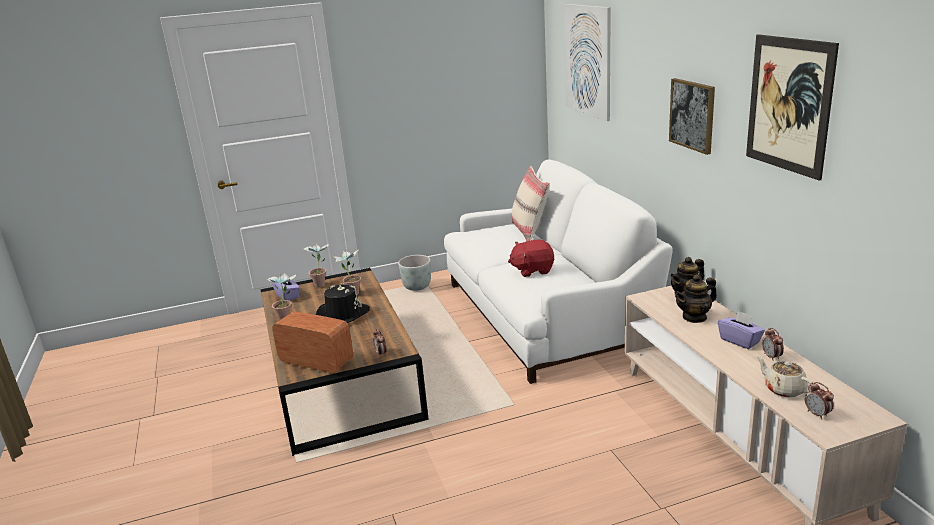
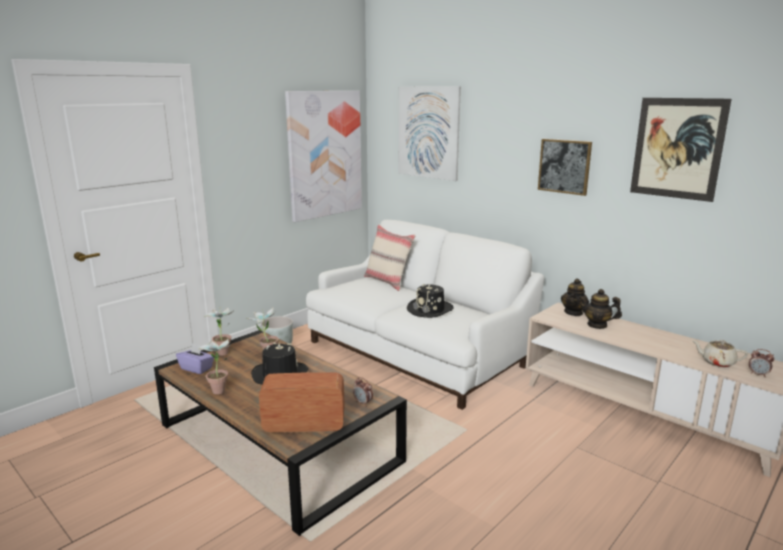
camera: 30 degrees left, 5 degrees down
red plush toy [508,240,554,277] -> black hat [407,284,453,318]
teapot [675,274,717,323] -> teapot turned 75 degrees clockwise [579,289,622,329]
purple tissue box [718,311,765,349] -> none
alarm clock [762,328,784,361] -> none
none -> picture [285,91,362,222]

